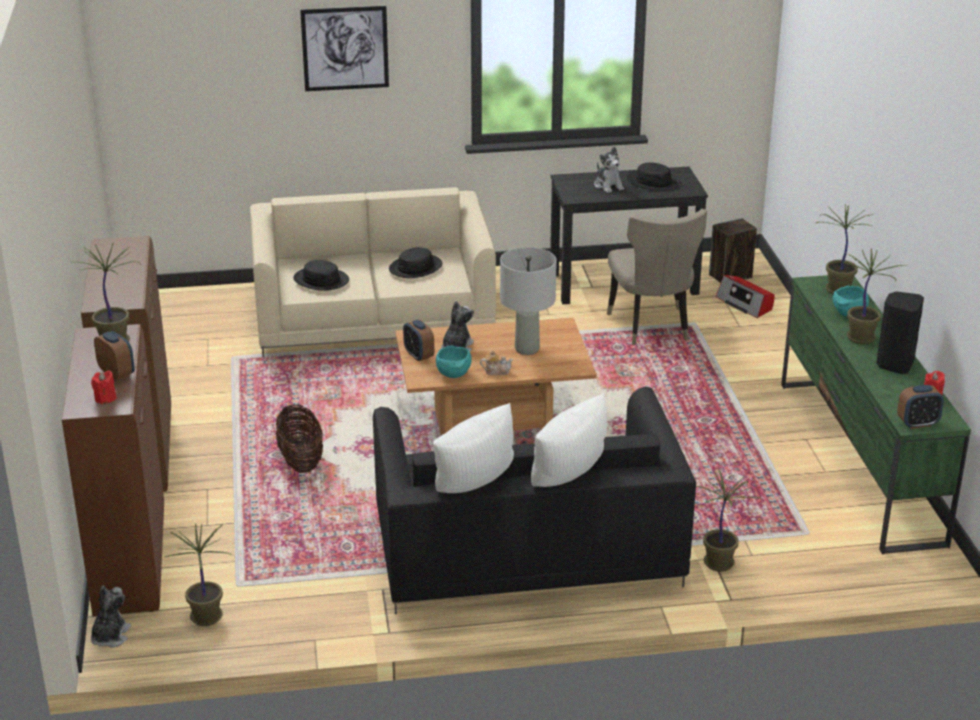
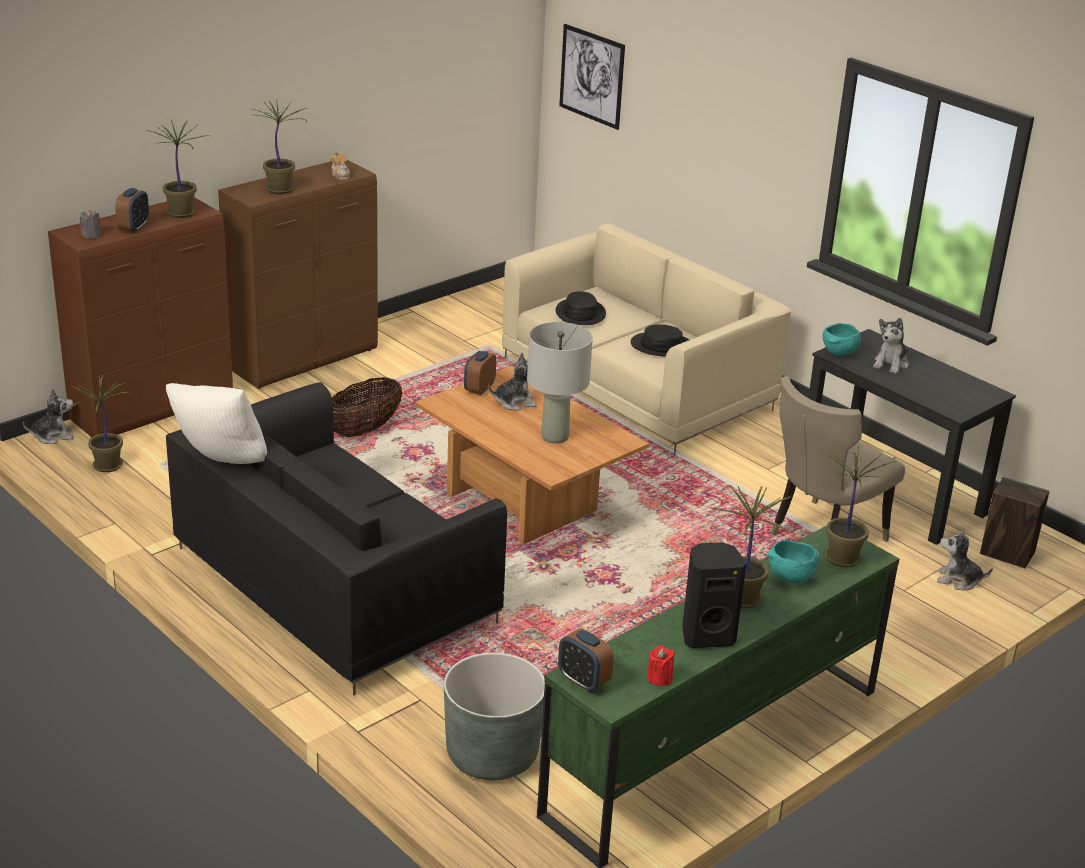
camera: 55 degrees right, 0 degrees up
red candle [91,370,117,404] -> grey candle [80,210,101,239]
picture [300,6,389,91] -> picture moved to [559,24,625,130]
turquoise bowl [436,346,472,378] -> turquoise bowl moved to [822,323,860,356]
teapot [480,350,513,375] -> teapot moved to [331,151,350,180]
white pillow [531,393,607,487] -> none
black hat [627,163,681,190] -> none
potted plant [696,470,760,572] -> potted plant moved to [252,101,308,194]
radio [716,275,775,318] -> plush toy [937,529,993,590]
none -> grey planter [444,652,545,780]

